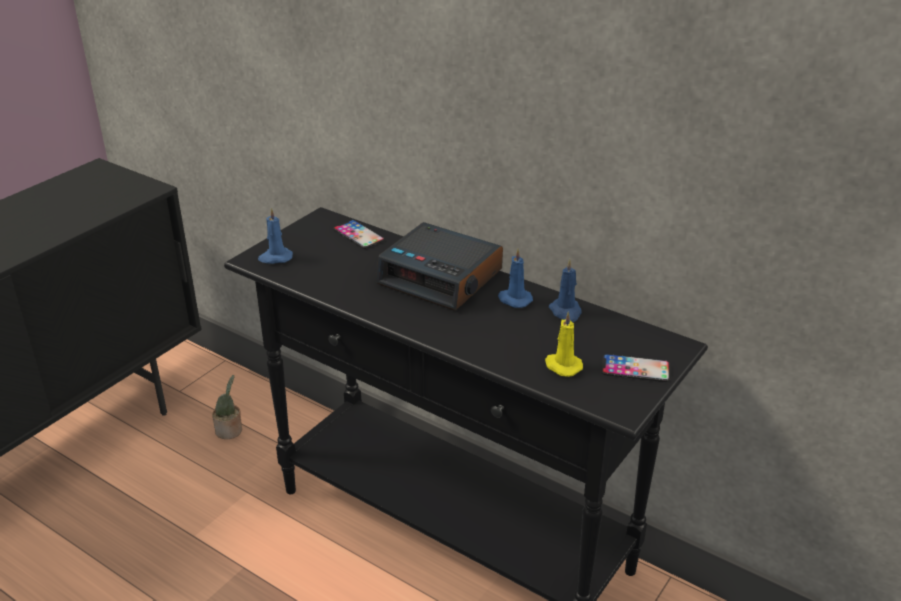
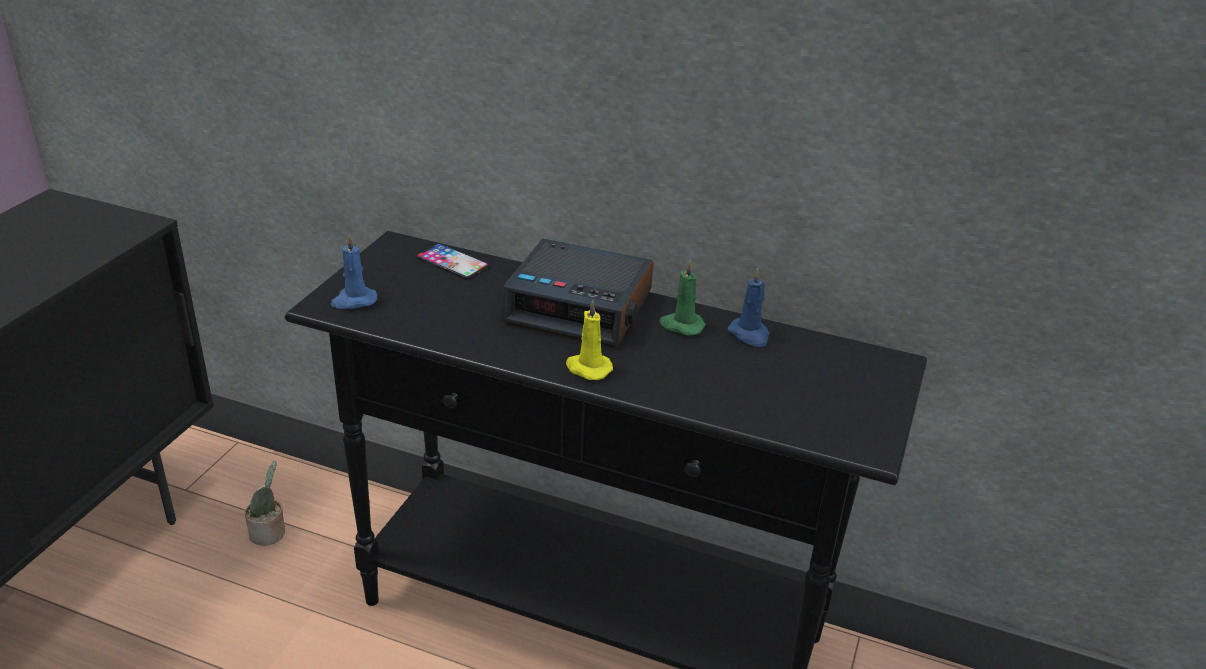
camera: 15 degrees left, 0 degrees up
blue candle [498,248,533,308] -> green candle [660,260,706,336]
yellow candle [545,312,583,377] -> yellow candle moved to [566,300,613,380]
phone [601,354,670,382] -> none

